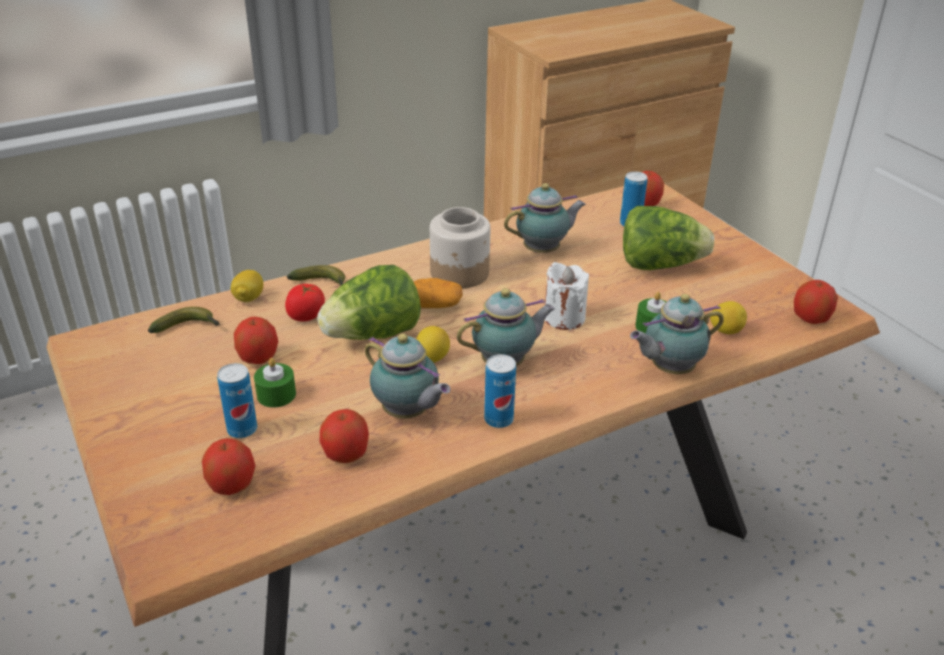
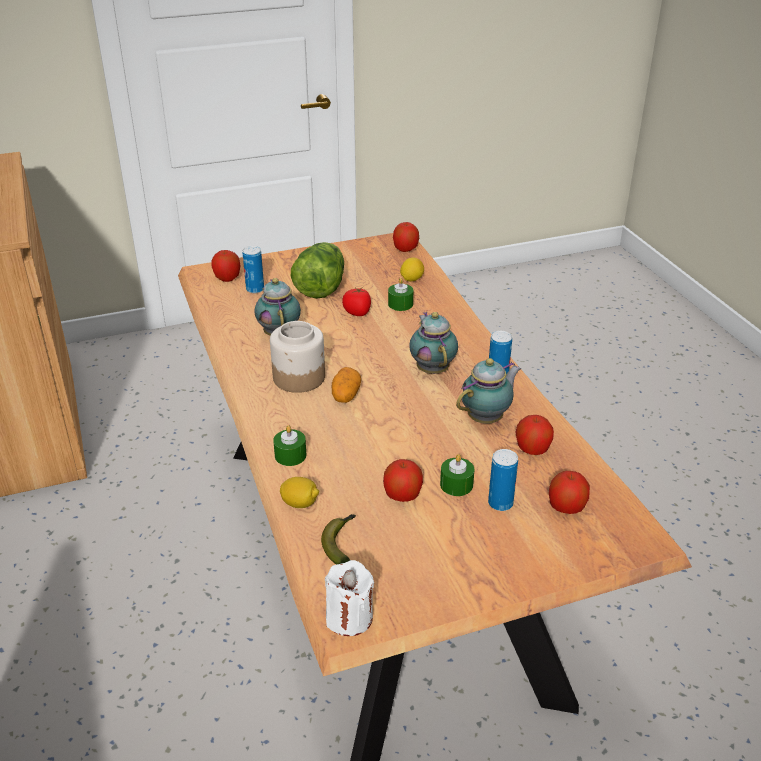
camera: 80 degrees left, 0 degrees up
tomato [285,284,325,321] -> tomato moved to [342,287,371,316]
banana [287,265,345,286] -> green candle [273,425,307,466]
lettuce [317,265,421,340] -> none
lemon [416,326,450,363] -> none
white candle [545,262,589,330] -> white candle moved to [325,560,374,636]
teapot [630,294,724,374] -> none

